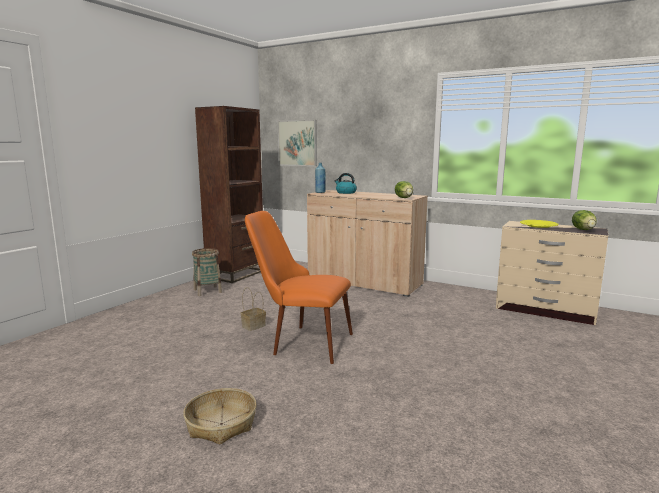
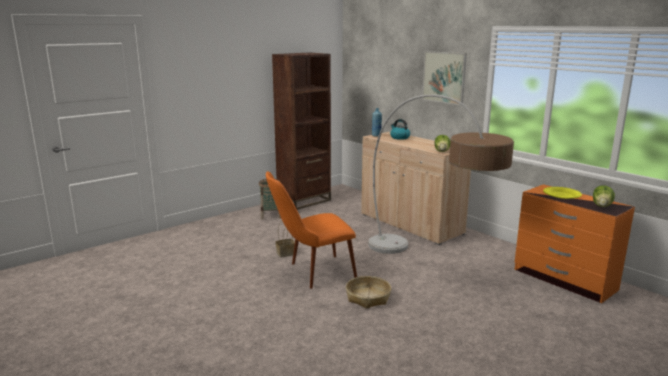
camera: 20 degrees right, 5 degrees up
basket [183,388,257,444] -> basket moved to [346,276,391,309]
orange chair [245,211,353,364] -> orange chair turned 60 degrees counterclockwise [266,171,357,289]
picture [278,120,317,166] -> picture moved to [422,51,467,105]
beige dresser [496,221,608,325] -> orange dresser [515,184,635,303]
none -> floor lamp [369,94,514,254]

